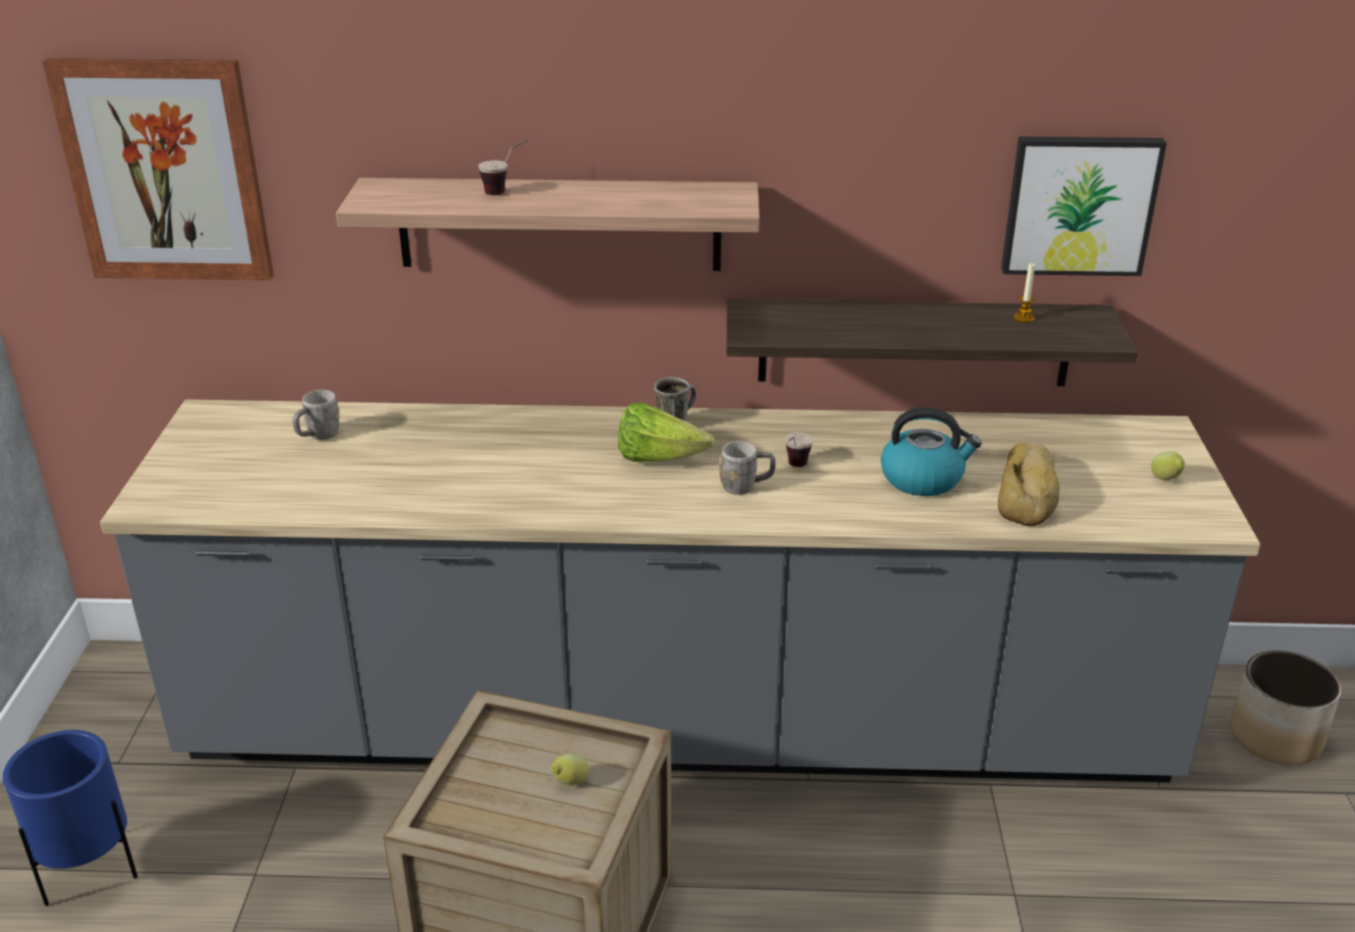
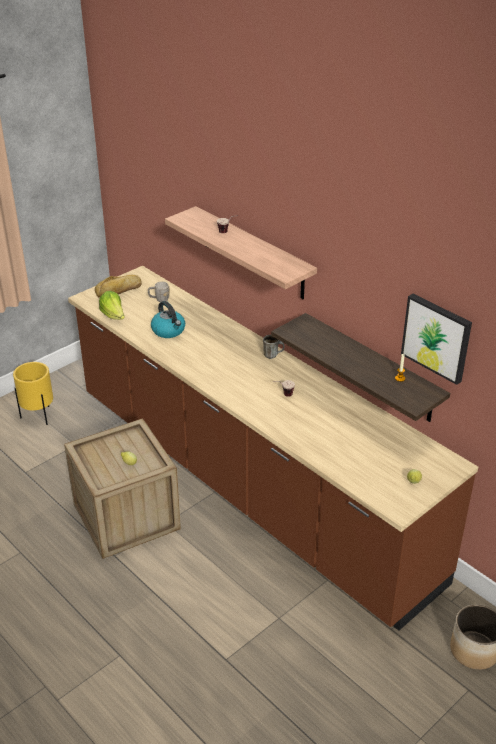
camera: 45 degrees right, 5 degrees up
blue planter [3,730,138,906] -> yellow planter [13,362,53,425]
picture [43,58,274,280] -> none
grey counter [100,400,1260,782] -> brown counter [68,266,478,630]
lettuce [618,402,715,462] -> lettuce moved to [99,291,125,320]
grey mug [719,441,776,495] -> none
kettle [881,407,982,496] -> kettle moved to [151,301,185,338]
bread [998,443,1060,526] -> bread moved to [95,275,142,298]

